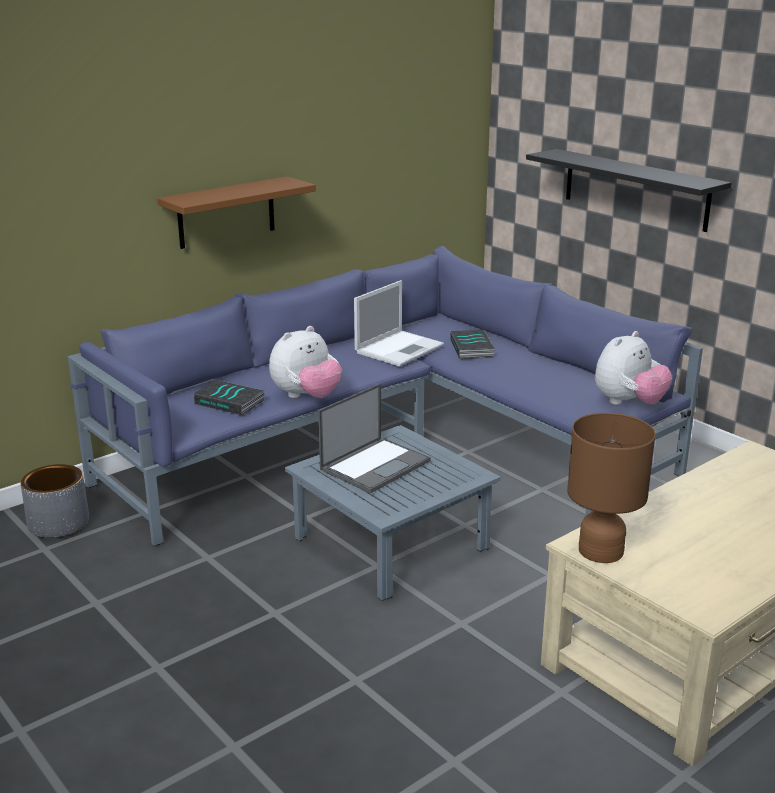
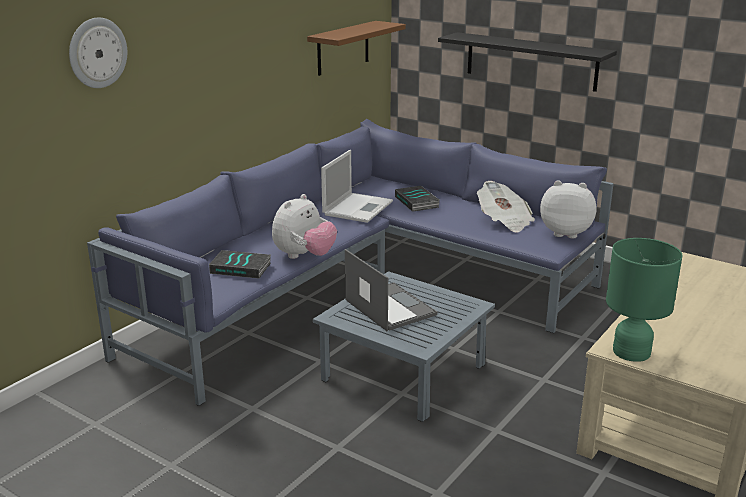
camera: 15 degrees left, 0 degrees up
grey planter [20,464,89,538] -> none
brown shelf [157,176,316,249] -> brown shelf moved to [307,21,406,76]
laptop [318,383,431,493] -> laptop turned 60 degrees counterclockwise [345,249,437,331]
brown table lamp [567,413,656,563] -> green table lamp [606,238,683,362]
plush toy [595,331,672,405] -> plush toy turned 105 degrees counterclockwise [540,180,596,239]
none -> wall clock [69,18,127,88]
none -> newspaper [477,181,535,233]

